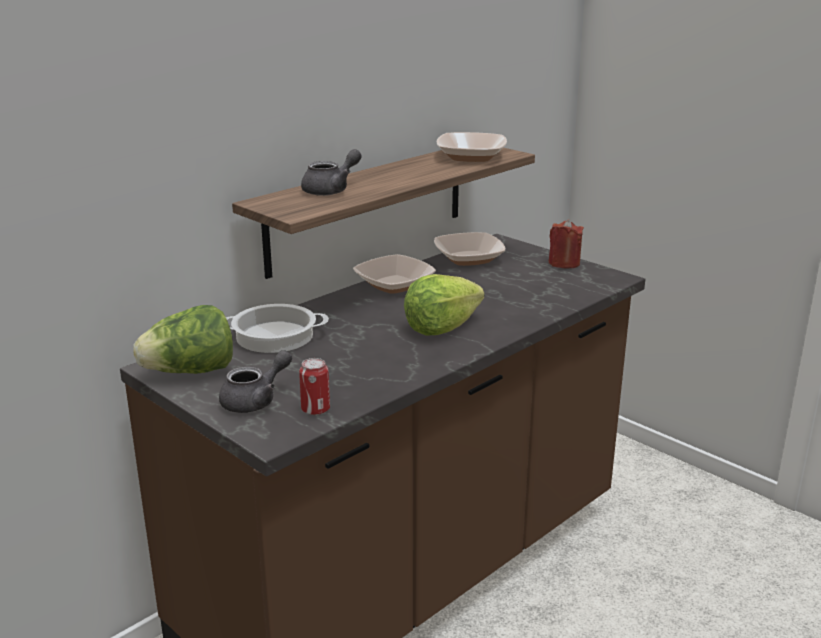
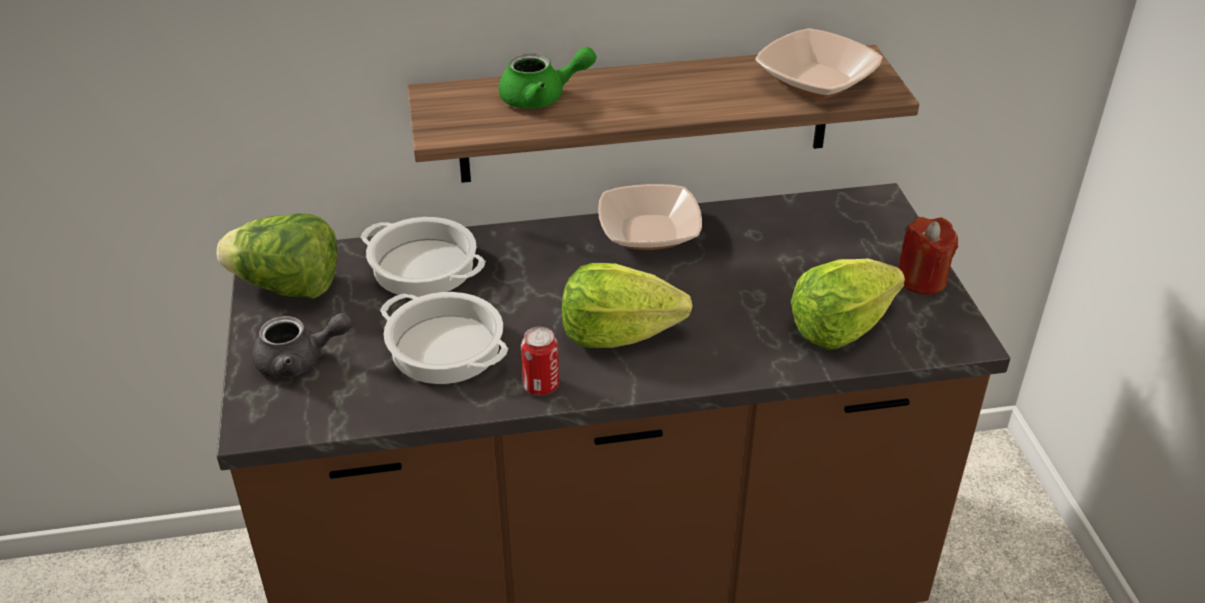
camera: 35 degrees right, 15 degrees up
can [299,358,330,415] -> can moved to [521,327,559,395]
grey teapot [301,149,362,196] -> green teapot [499,47,597,109]
bowl [434,232,505,266] -> none
none -> cooking pot [380,292,508,384]
none -> lettuce [791,259,905,350]

